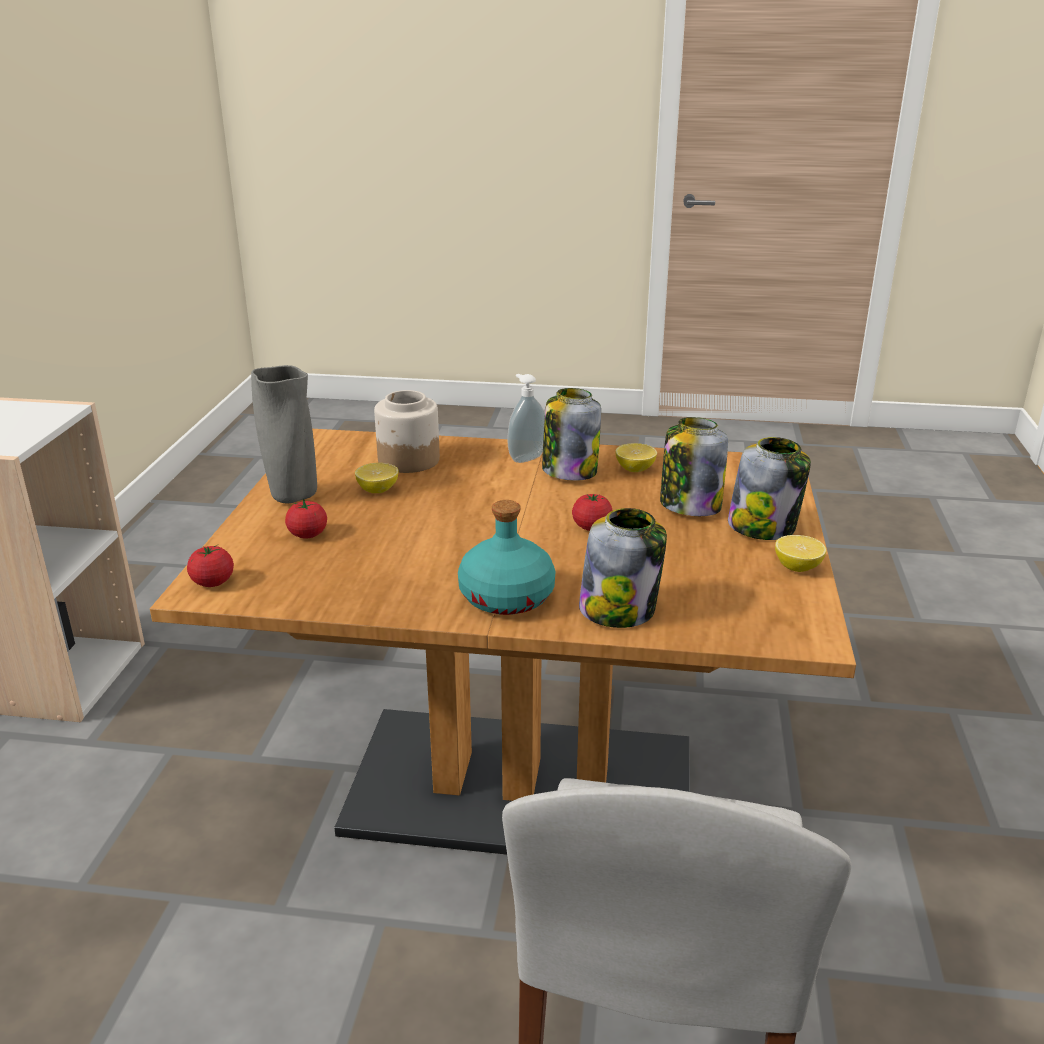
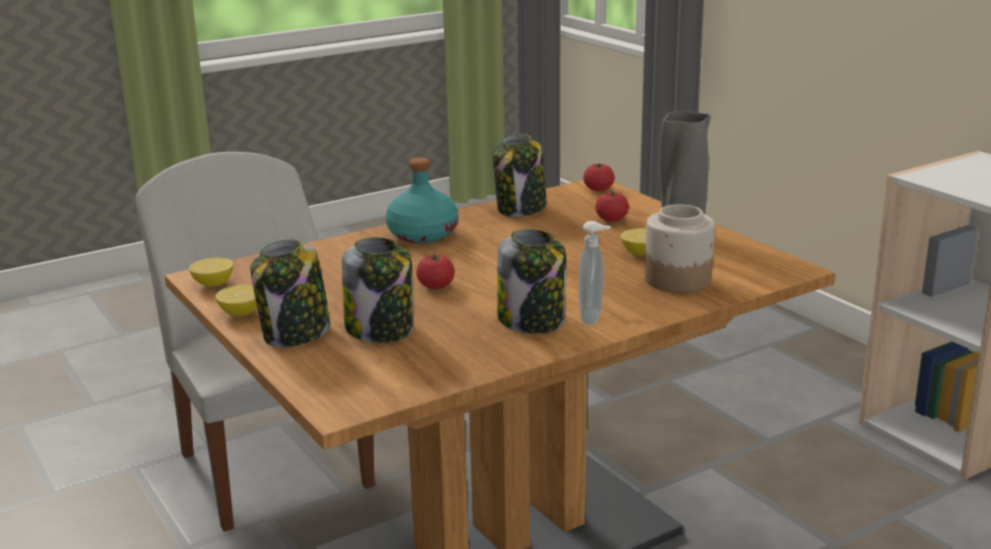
camera: 140 degrees right, 5 degrees down
jar [579,508,667,628] -> jar moved to [493,134,547,217]
lemon [615,443,657,472] -> lemon moved to [189,257,233,287]

